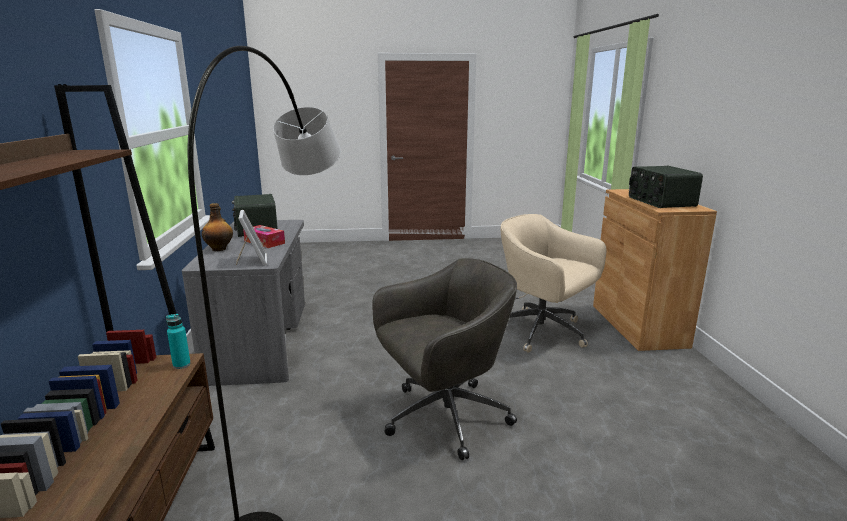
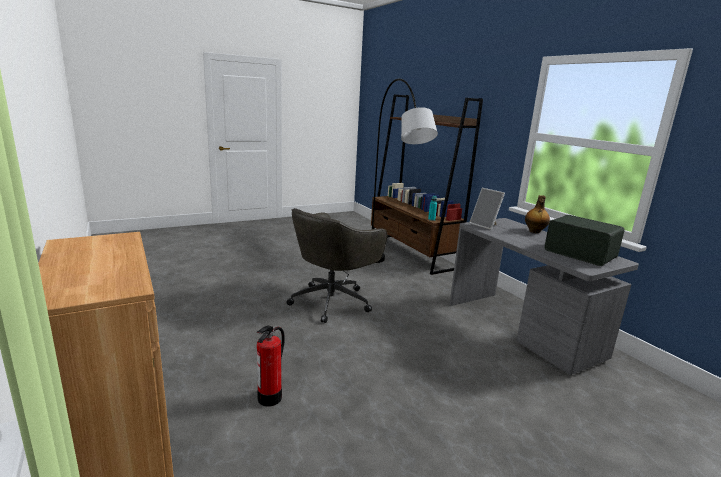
camera: 155 degrees right, 0 degrees up
tissue box [243,225,285,248] -> none
beige office chair [500,214,607,353] -> fire extinguisher [256,326,285,407]
radio [629,166,703,208] -> none

